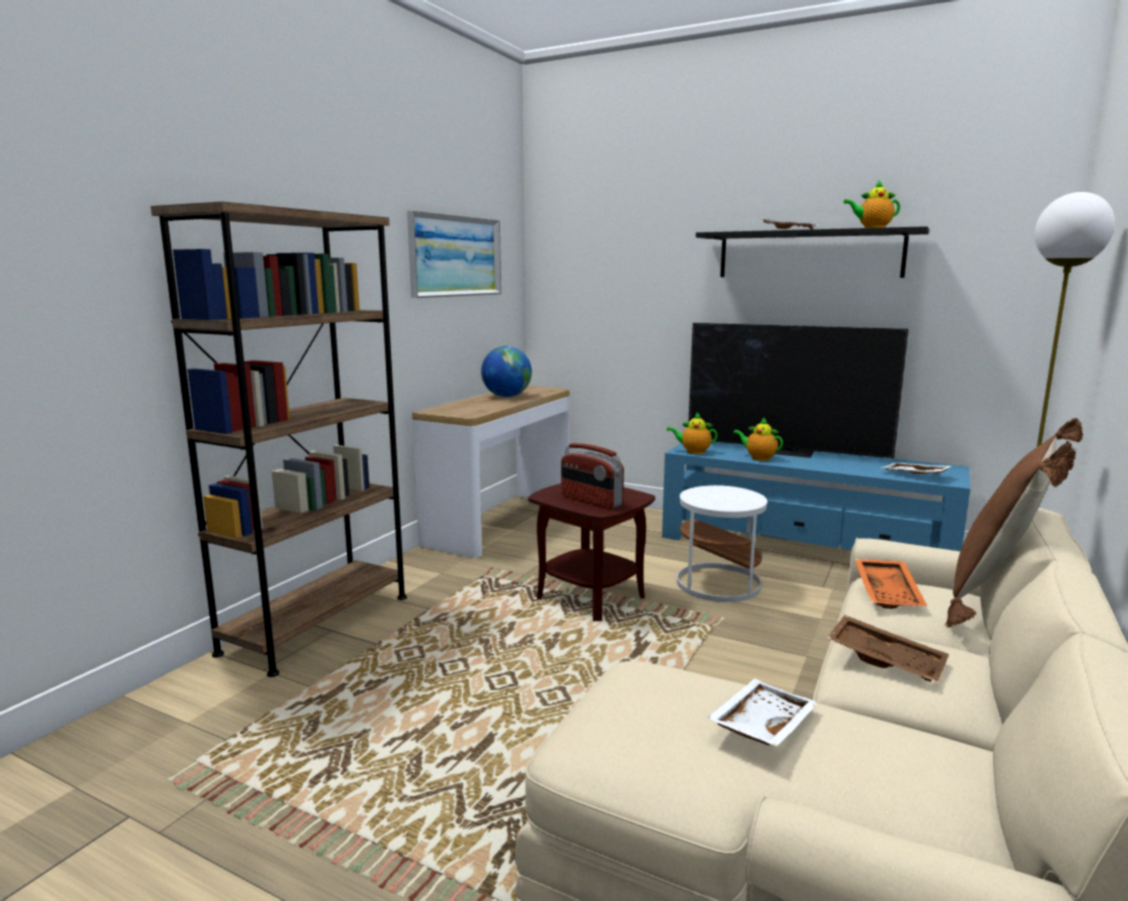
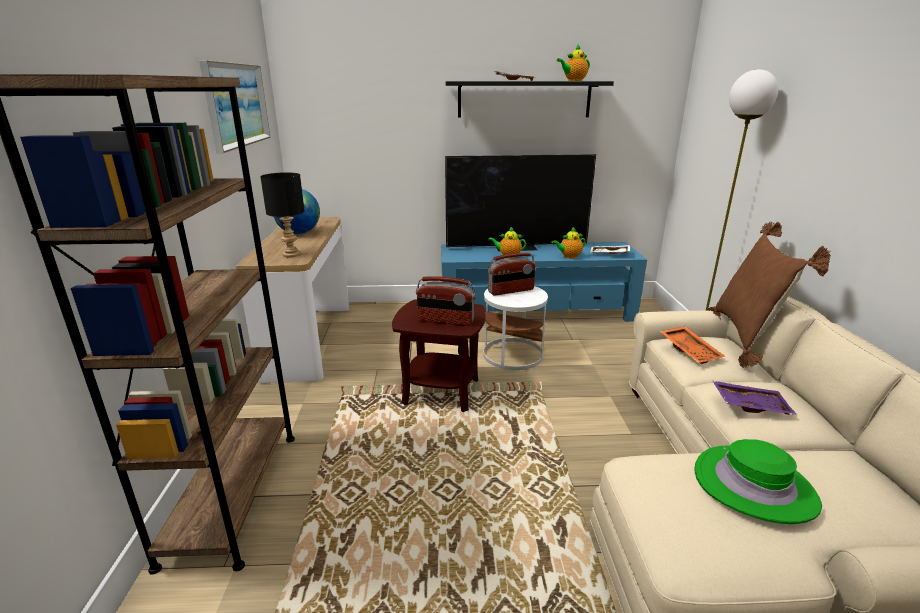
camera: 30 degrees left, 10 degrees up
teapot [667,413,718,454] -> teapot moved to [551,227,586,259]
white tray [706,678,818,747] -> green hat [695,439,822,524]
brown tray [827,615,949,683] -> purple tray [713,381,797,415]
none -> black table lamp [260,172,305,257]
none -> radio [488,253,536,296]

